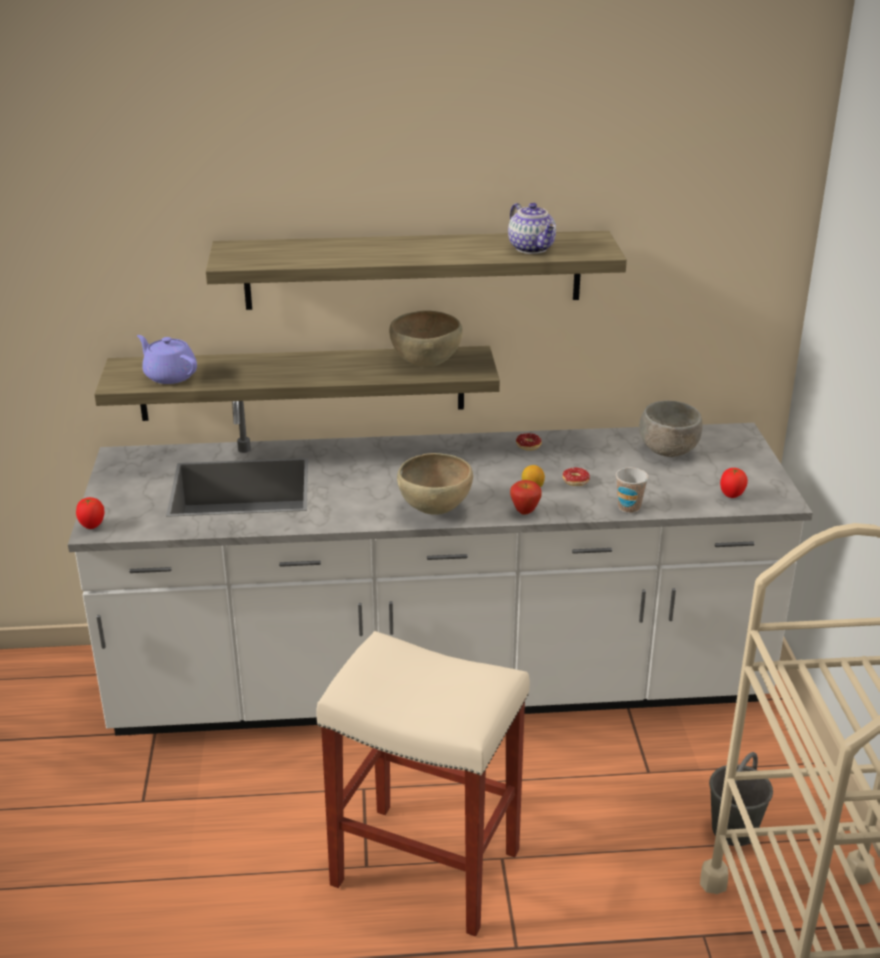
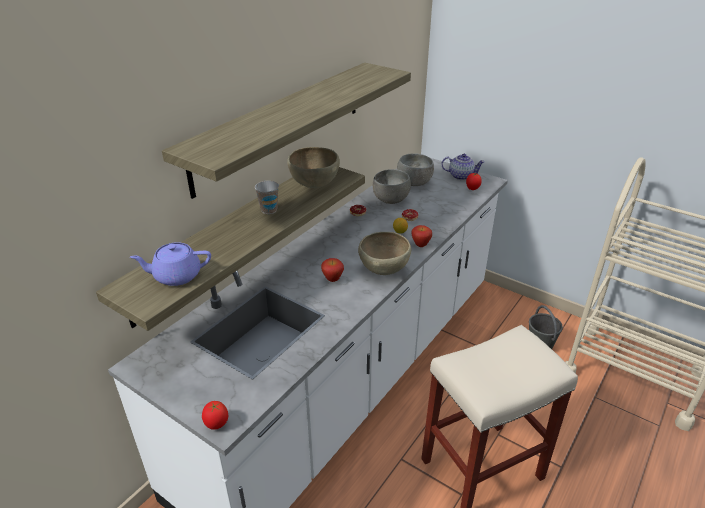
camera: 50 degrees left, 5 degrees up
teapot [508,203,556,254] -> teapot moved to [441,154,485,180]
cup [616,468,648,513] -> cup moved to [255,181,279,214]
none -> apple [321,258,344,282]
none -> grey bowl [373,169,411,204]

